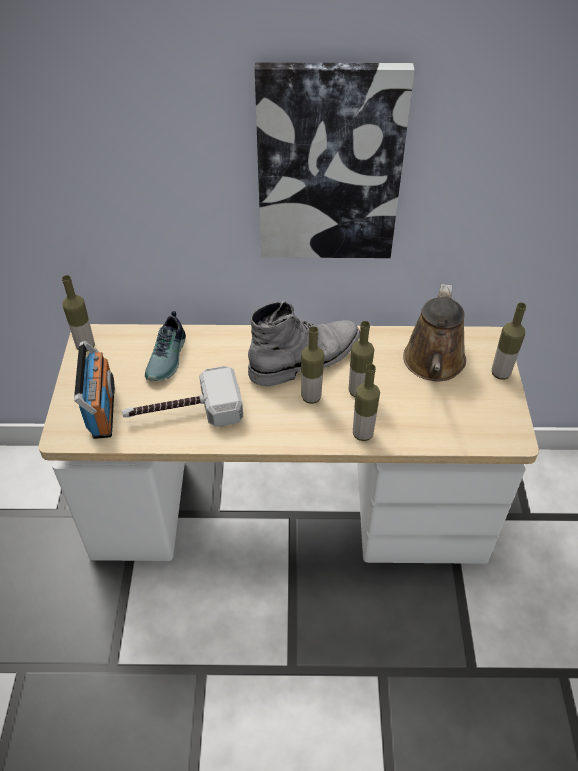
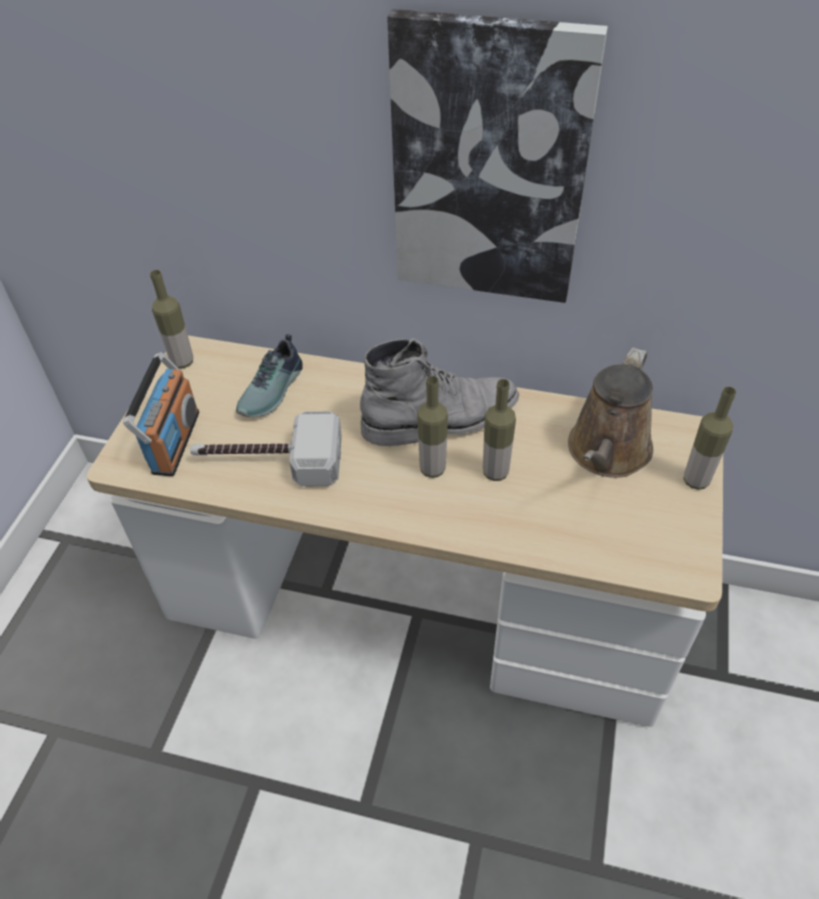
camera: 15 degrees right, 0 degrees up
bottle [353,364,380,441] -> none

